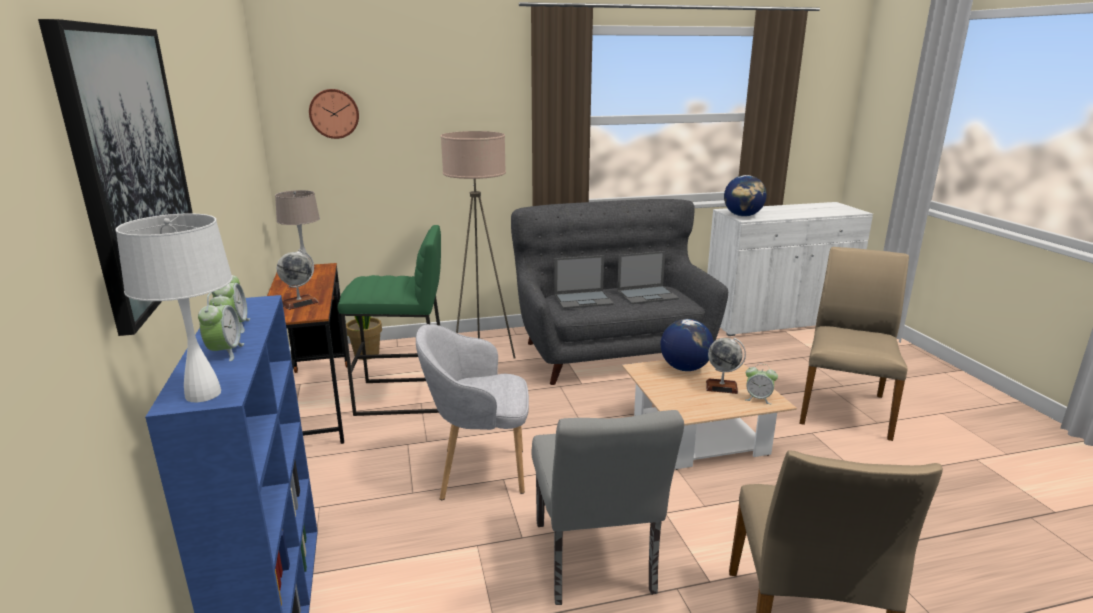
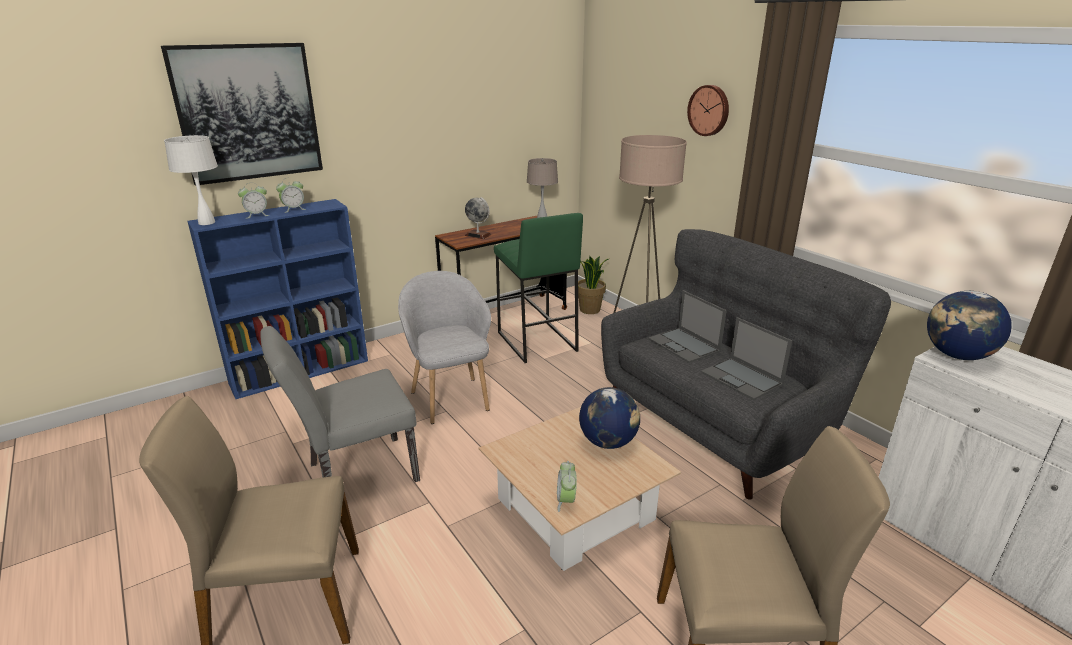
camera: 70 degrees right, 5 degrees up
wall clock [309,89,359,139] -> wall clock moved to [687,85,729,136]
globe [706,338,746,394] -> none

